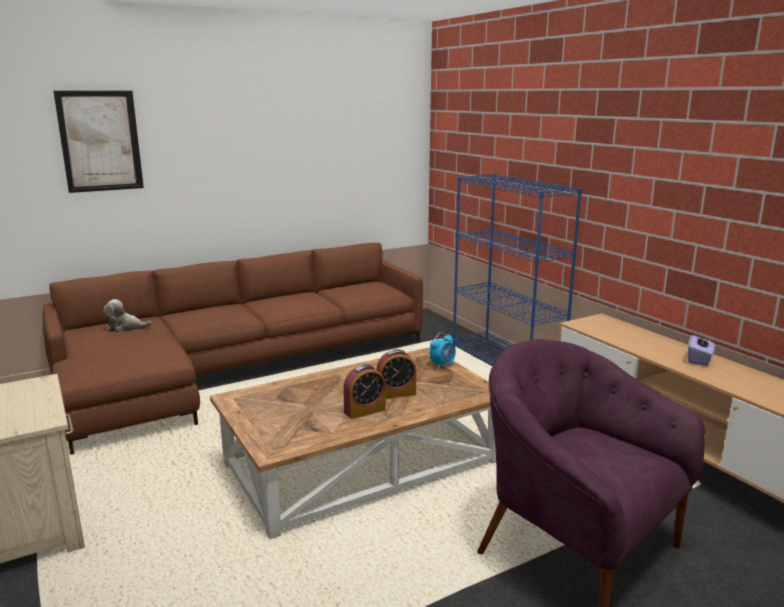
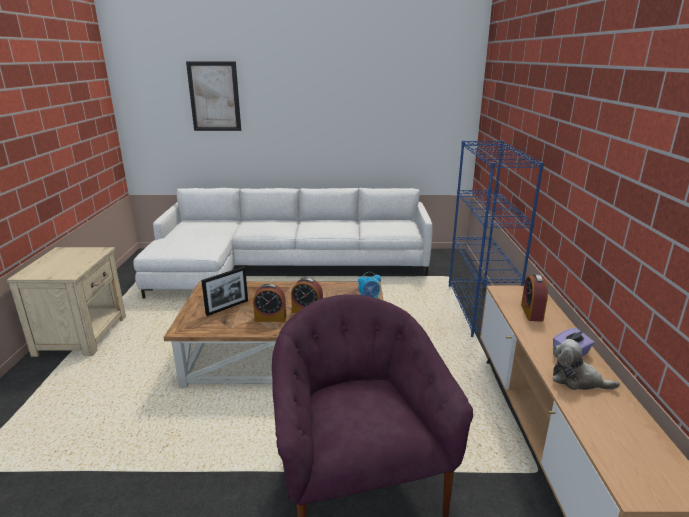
camera: 30 degrees right, 5 degrees up
brown sofa [42,243,423,455] -> white sofa [133,188,433,299]
plush toy [103,299,152,332] -> plush toy moved to [552,339,620,390]
none -> picture frame [201,267,248,316]
none -> alarm clock [521,274,548,322]

